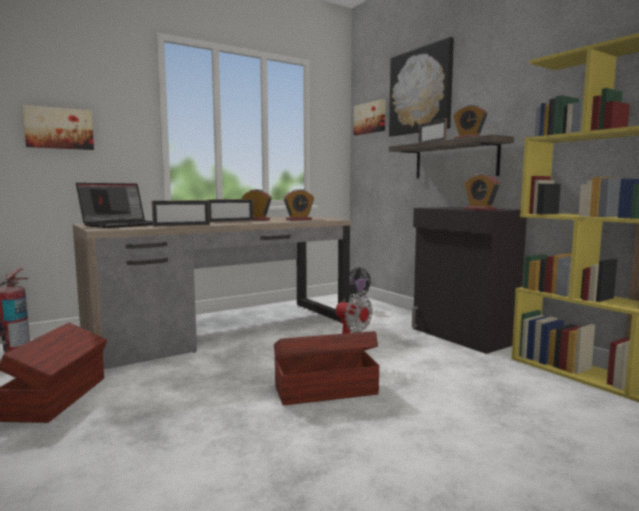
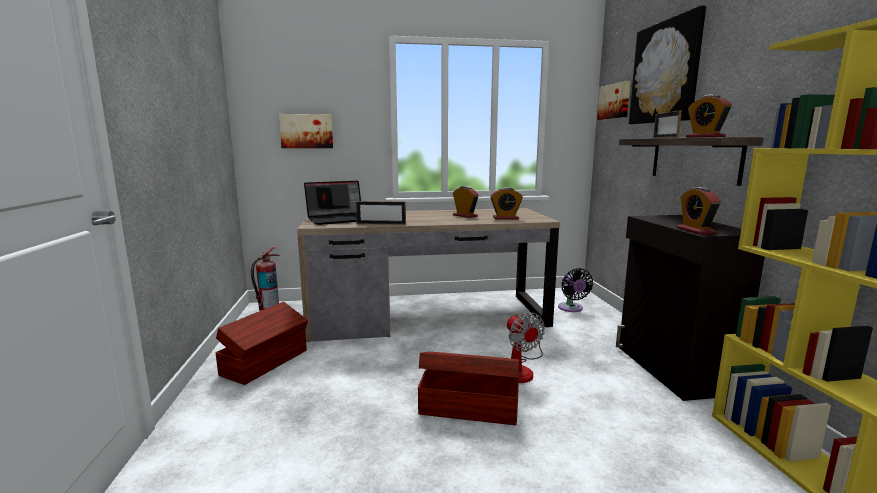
camera: 25 degrees right, 5 degrees up
picture frame [207,199,254,222] -> none

